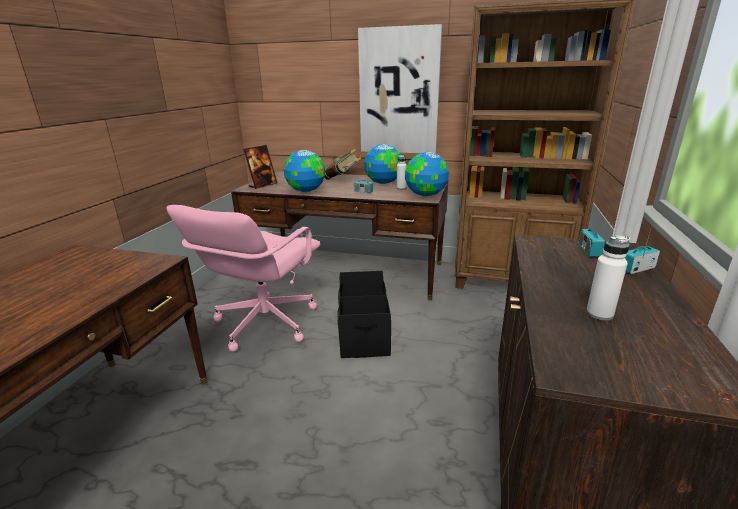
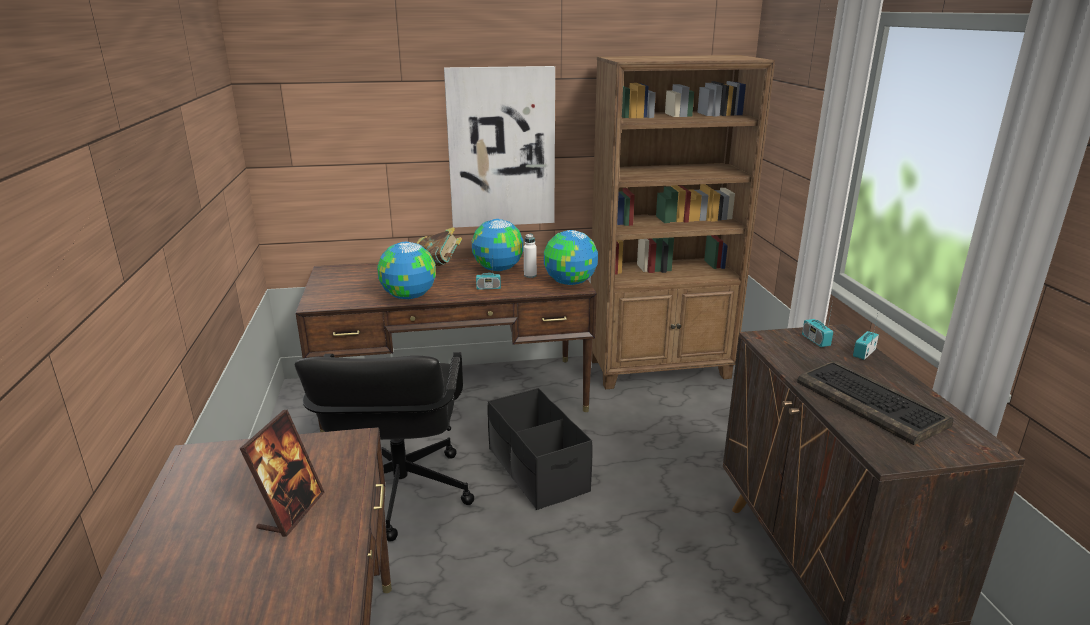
camera: 25 degrees left, 0 degrees up
pink office chair [166,205,321,352] -> black office chair [295,352,474,541]
picture frame [243,145,277,189] -> picture frame moved to [240,410,324,537]
white bottle [586,235,630,321] -> keyboard [797,361,953,445]

